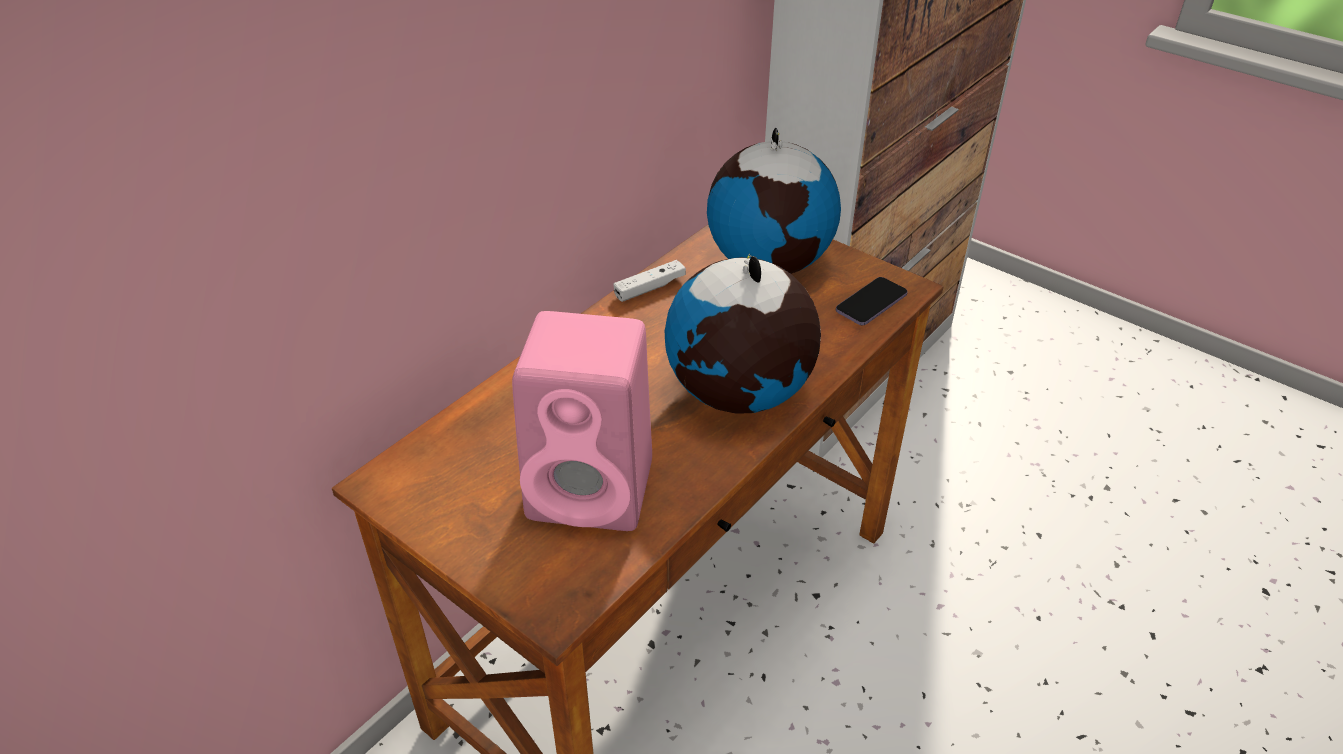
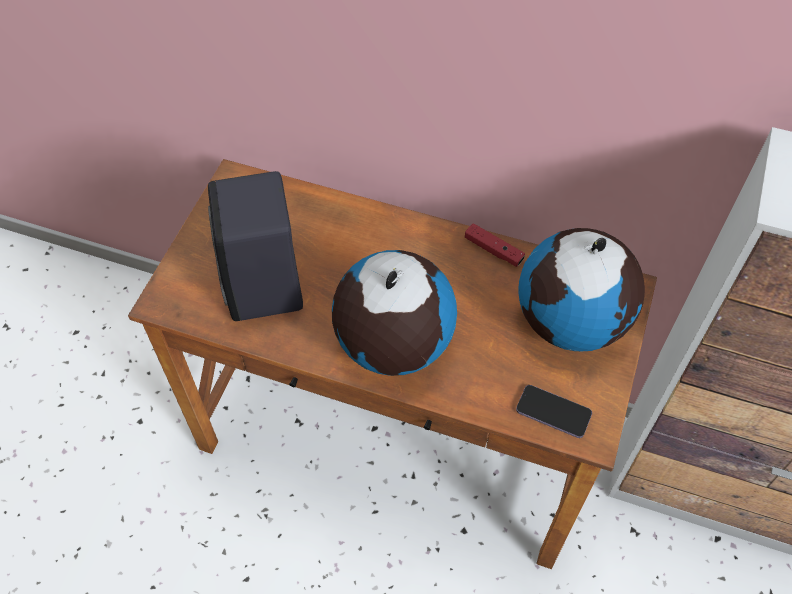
camera: 70 degrees right, 15 degrees up
pink speaker [512,311,652,531] -> black speaker [208,171,303,321]
white game controller [613,260,686,302] -> red game controller [465,223,525,267]

